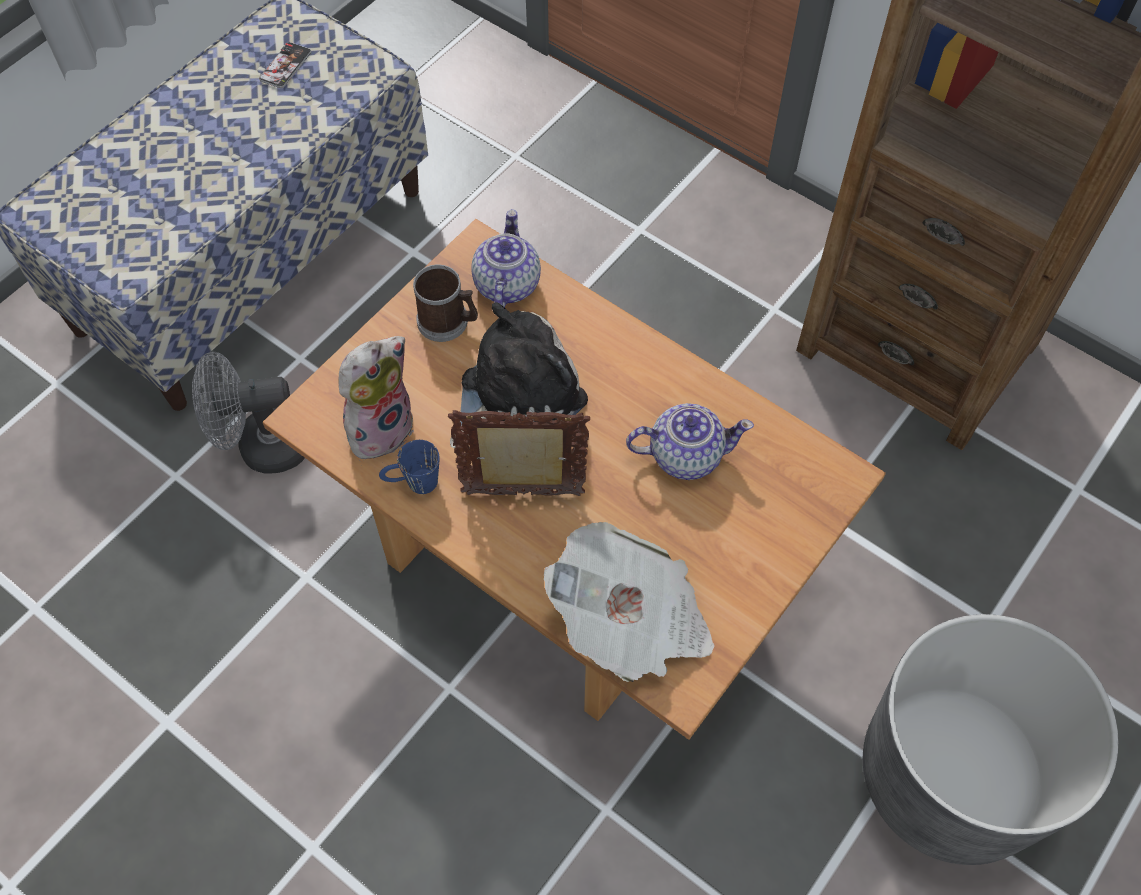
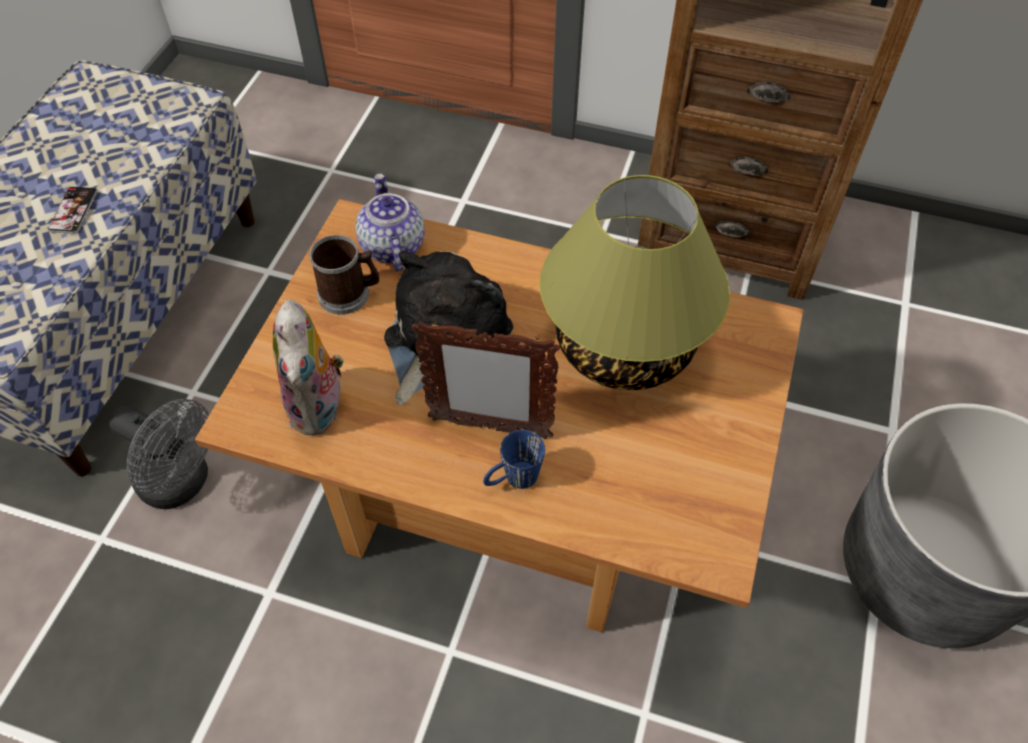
camera: 20 degrees left, 5 degrees down
grey fan [192,352,305,473] -> grey fan turned 120 degrees counterclockwise [109,399,209,509]
phone [259,42,312,88] -> phone moved to [48,187,98,234]
plush toy [339,336,414,462] -> plush toy turned 150 degrees clockwise [273,300,345,436]
blue mug [379,440,440,494] -> blue mug moved to [483,430,545,489]
picture frame [448,410,590,496] -> picture frame turned 150 degrees counterclockwise [412,321,560,439]
newspaper [544,522,715,682] -> none
teapot [626,403,754,480] -> table lamp [540,175,730,390]

